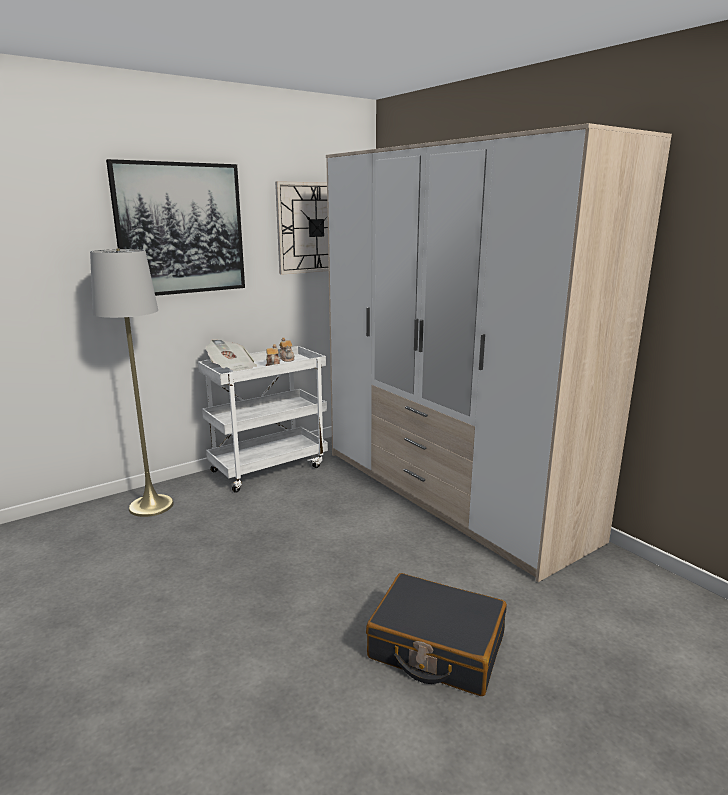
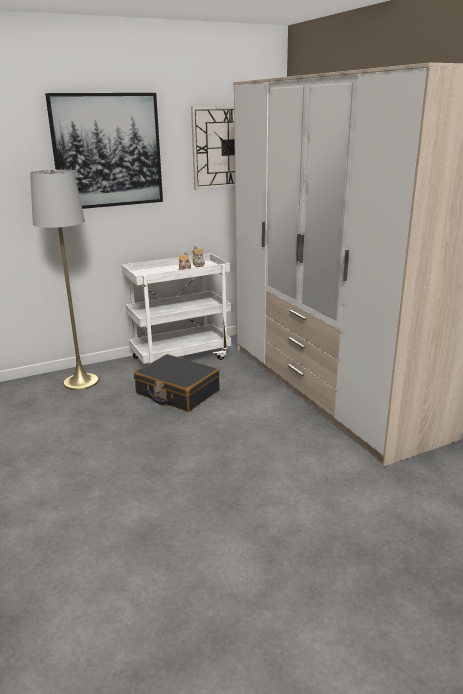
camera: 10 degrees right, 5 degrees up
newspaper [205,339,257,372] -> none
black suitcase [366,573,507,696] -> black suitcase moved to [134,354,220,412]

